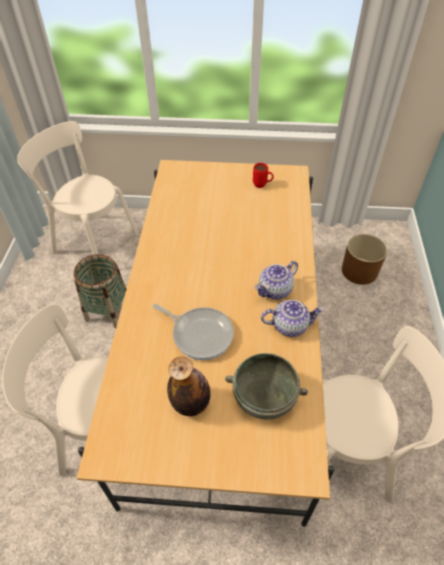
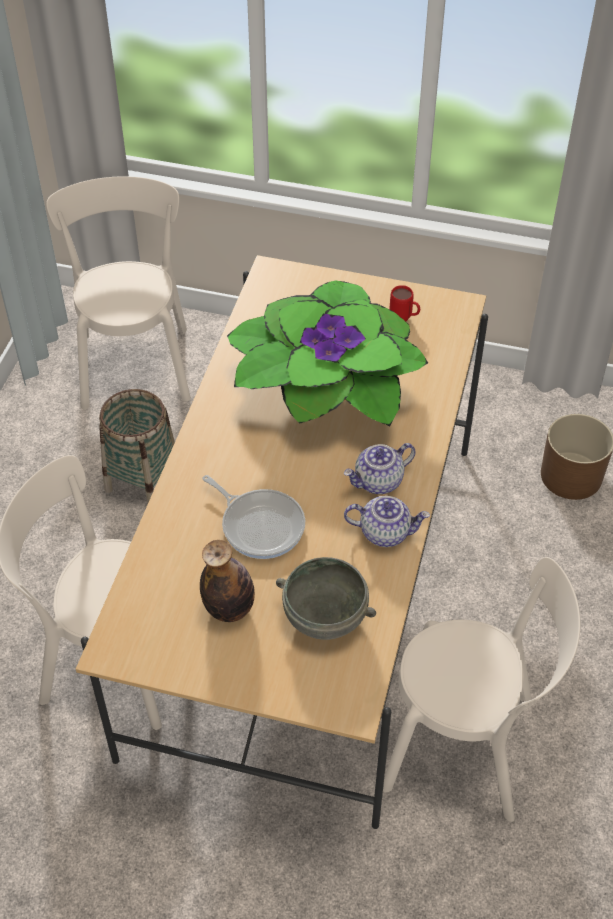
camera: 10 degrees right, 0 degrees up
beige chair [17,121,139,255] -> beige chair turned 45 degrees clockwise [46,176,191,409]
none -> potted plant [227,281,428,426]

